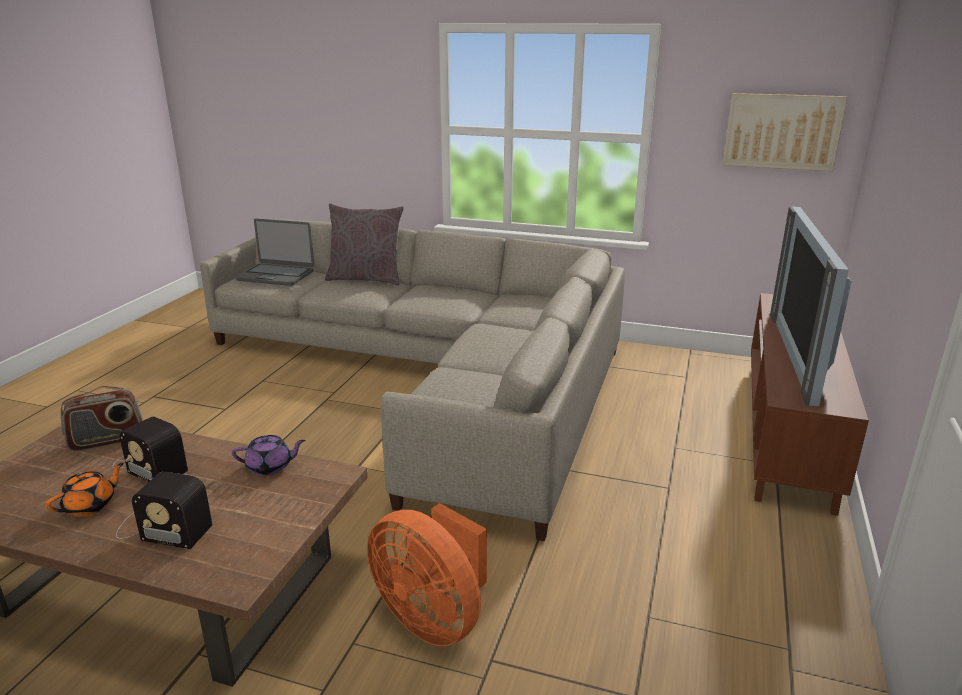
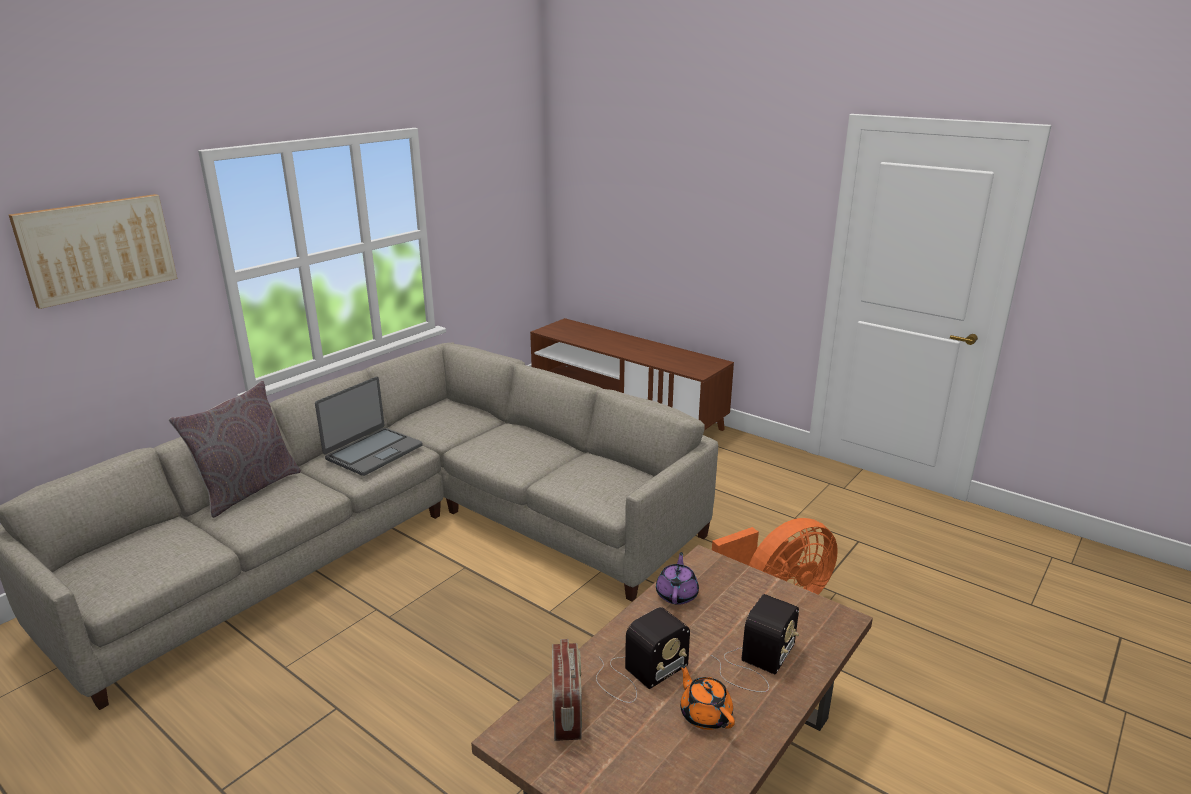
camera: 70 degrees left, 0 degrees up
laptop [235,219,314,286] -> laptop moved to [315,377,423,476]
picture [722,93,847,171] -> picture moved to [9,194,177,309]
television [770,207,852,406] -> none

